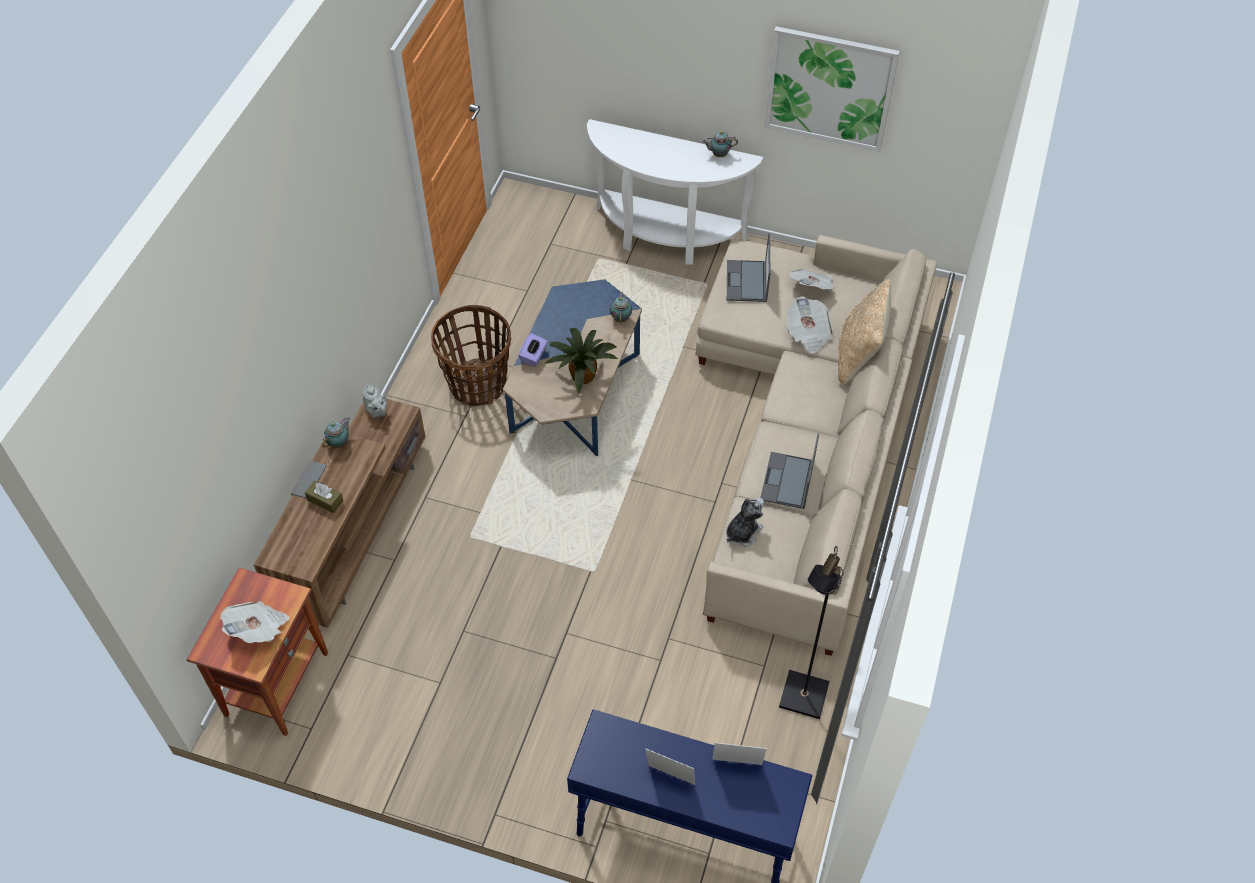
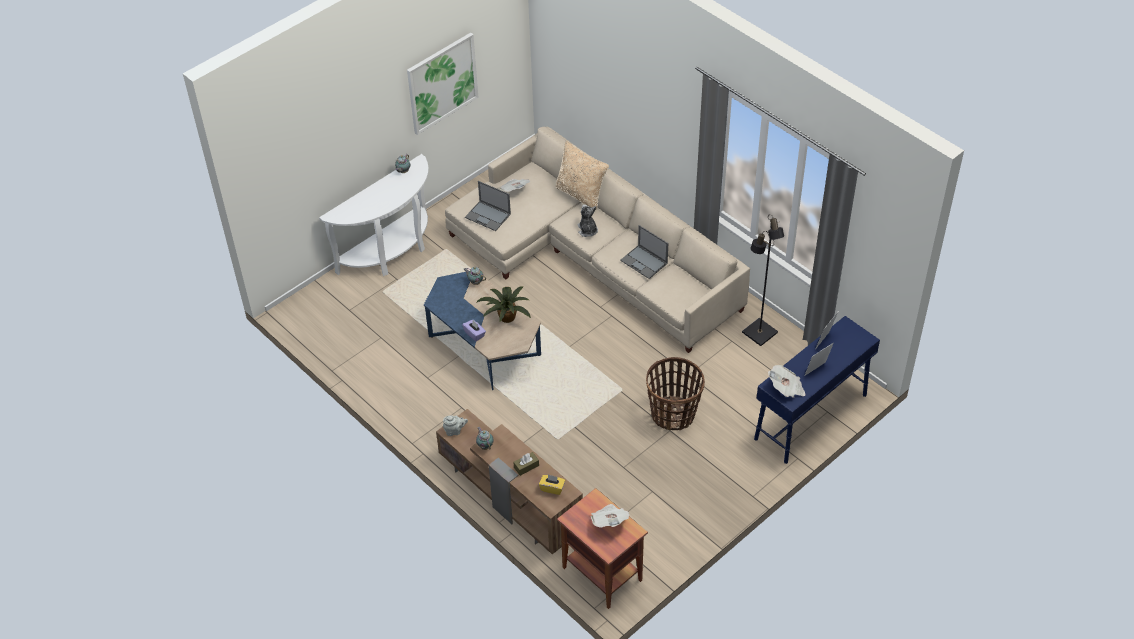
camera: 60 degrees left, 5 degrees down
basket [431,305,511,406] -> basket moved to [646,357,705,431]
plush toy [726,498,764,546] -> plush toy moved to [577,204,598,237]
newspaper [786,296,833,354] -> newspaper moved to [768,365,806,398]
none -> yellow tissue box [539,474,565,495]

